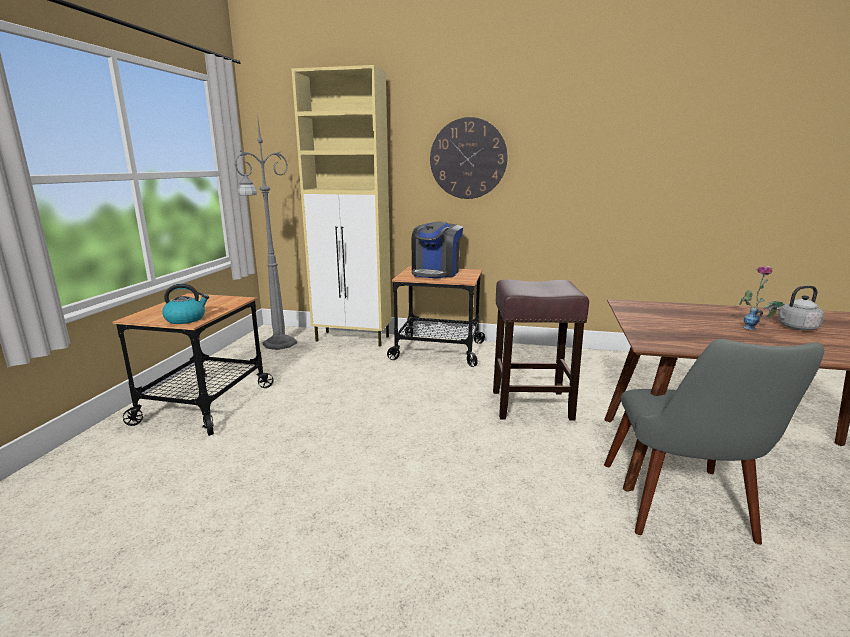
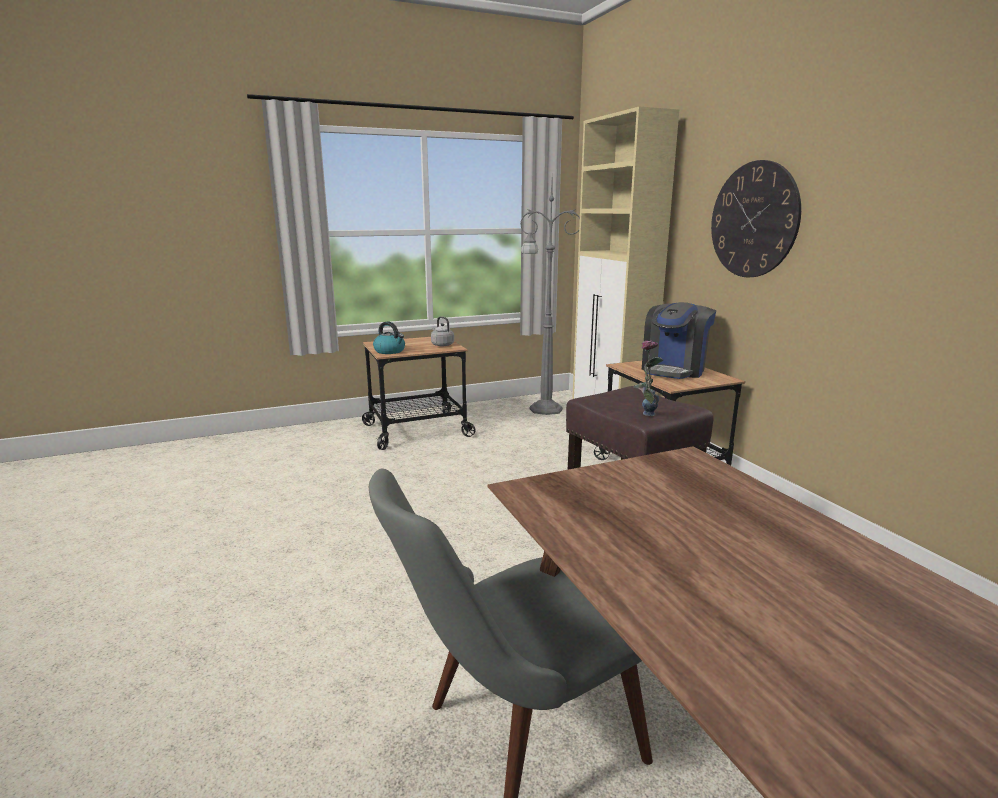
camera: 55 degrees right, 0 degrees up
coffee machine [411,221,463,279] -> coffee machine turned 45 degrees counterclockwise [642,302,716,379]
vase [739,266,784,330] -> vase moved to [633,341,663,416]
grey kettle [777,285,824,330] -> grey kettle moved to [431,317,454,346]

